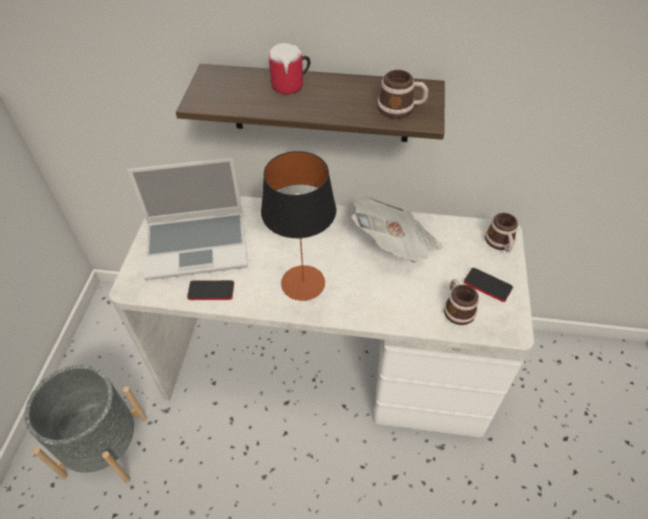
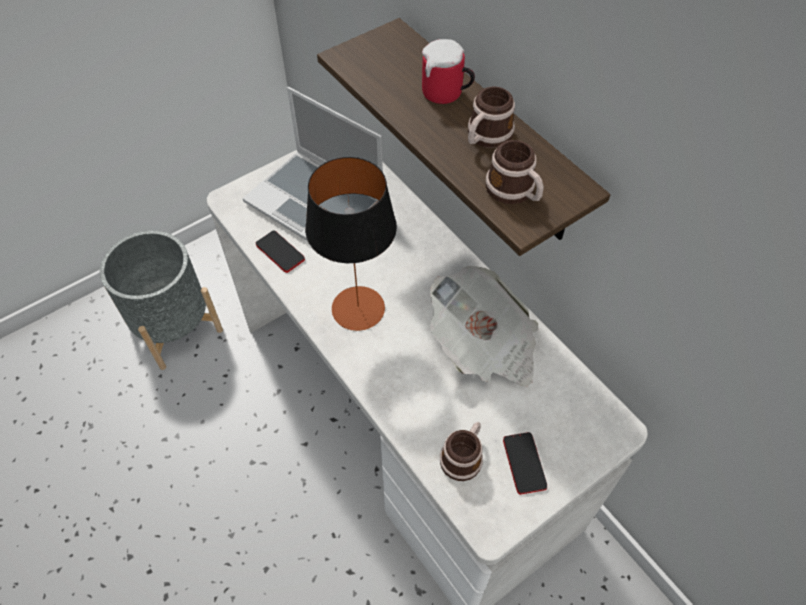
camera: 45 degrees right, 5 degrees up
mug [485,213,518,252] -> mug moved to [468,86,515,148]

